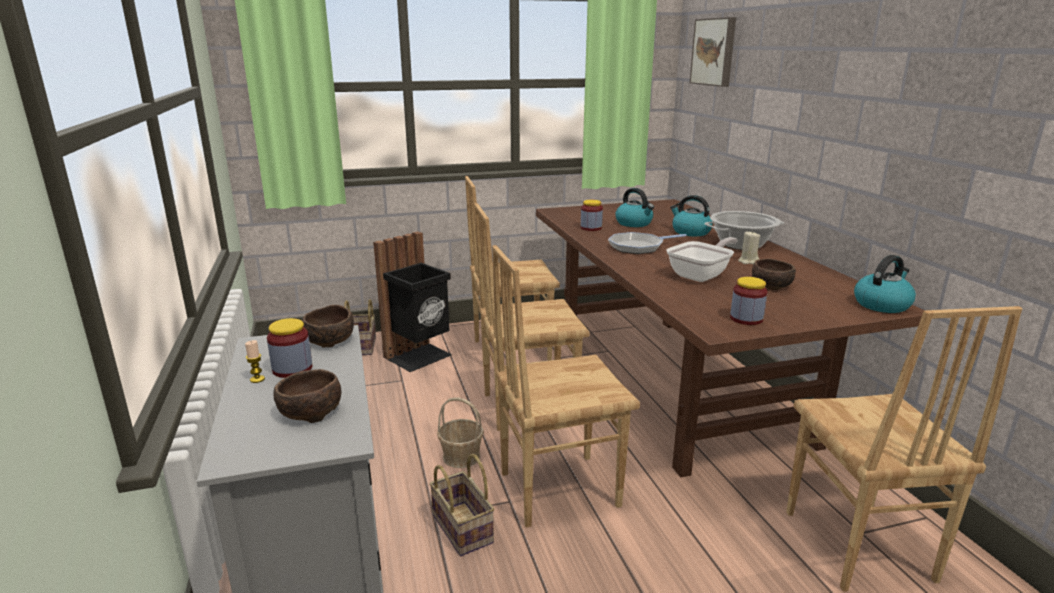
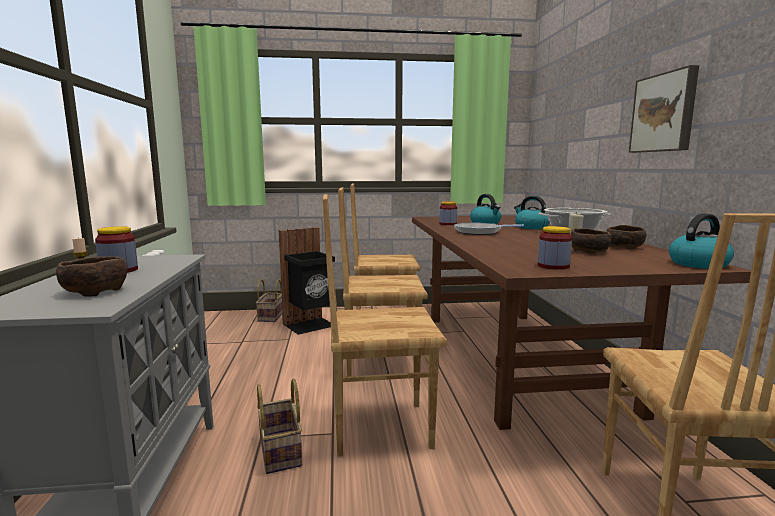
camera: 10 degrees right, 10 degrees down
brown bowl [302,305,354,348] -> brown bowl moved to [606,225,646,249]
basket [437,397,484,468] -> none
frying pan [666,237,738,282] -> none
picture [690,17,736,87] -> picture moved to [629,65,699,153]

